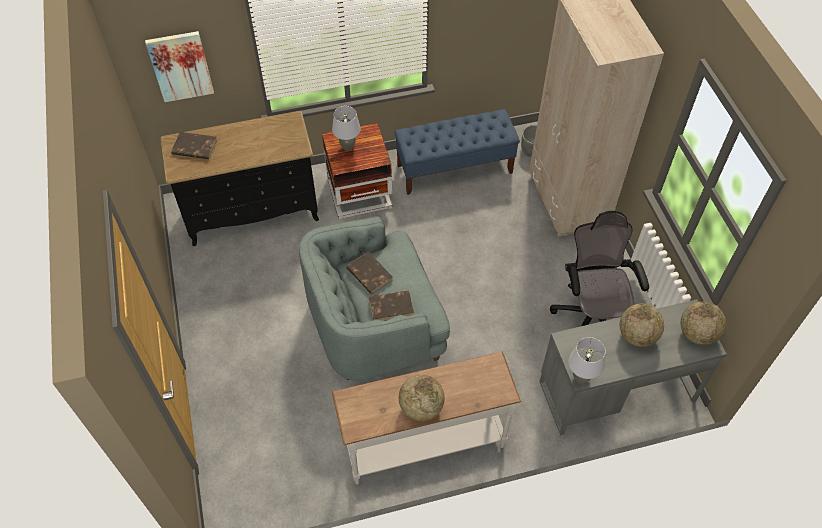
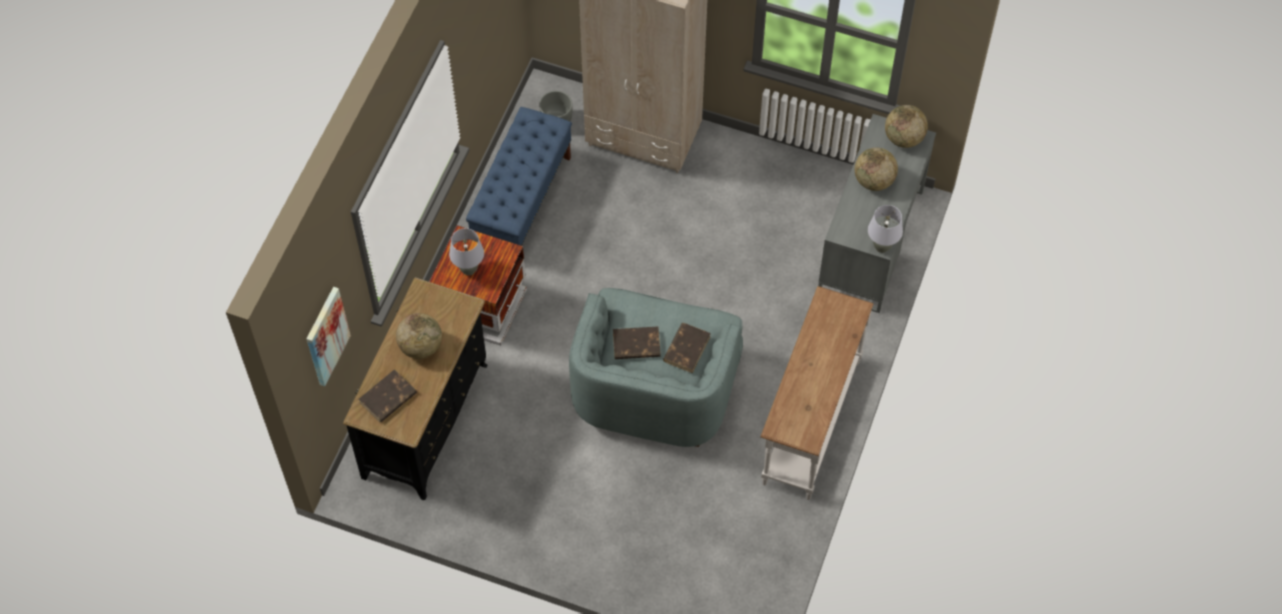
camera: 55 degrees left, 5 degrees up
globe [399,375,445,421] -> globe moved to [396,313,442,359]
office chair [550,211,649,326] -> none

